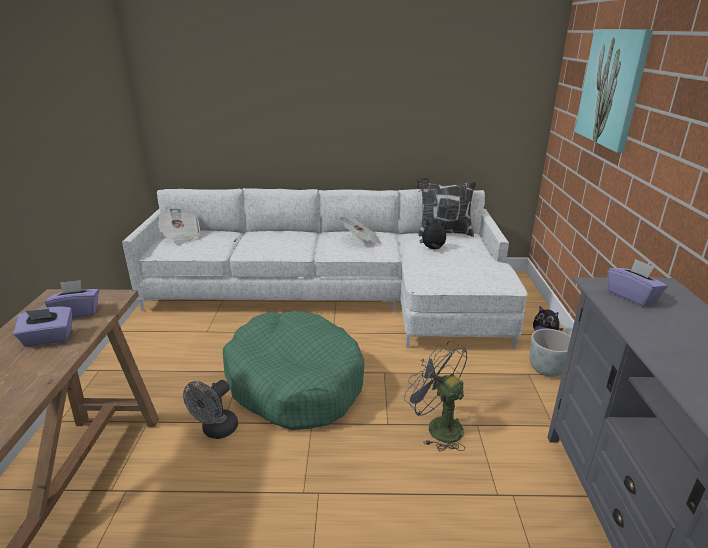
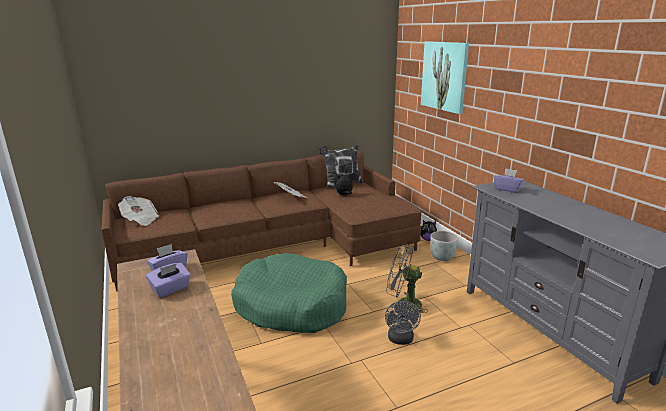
camera: 25 degrees left, 5 degrees down
white sofa [122,188,528,348] -> brown sofa [102,151,422,291]
grey fan [183,380,238,439] -> grey fan moved to [385,300,421,345]

